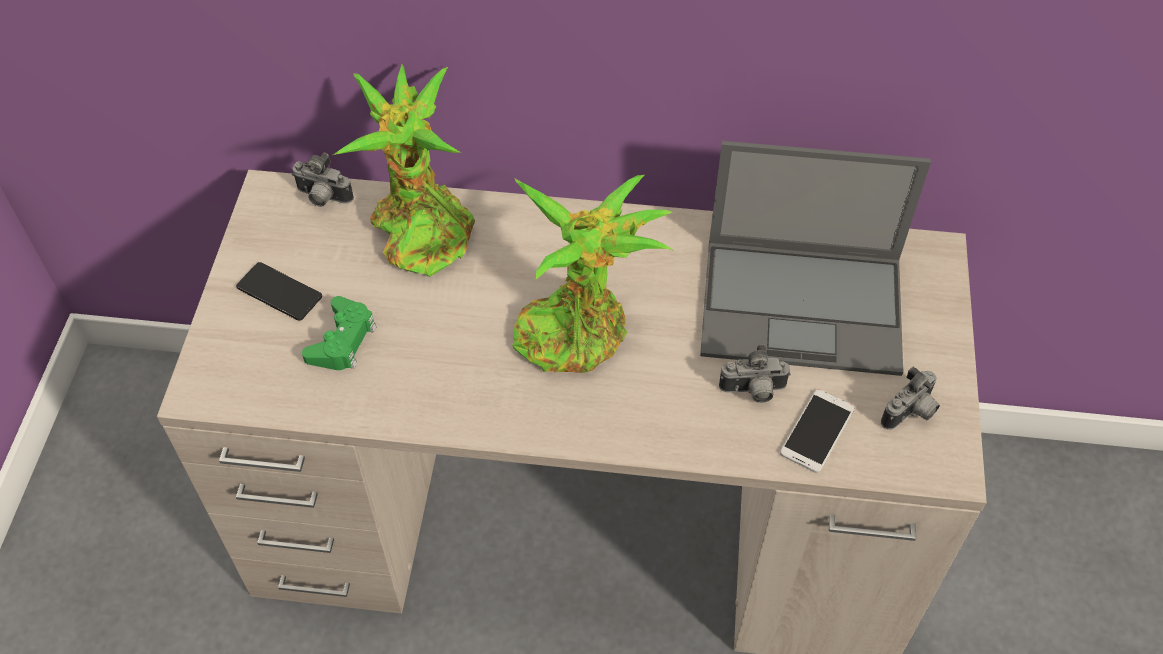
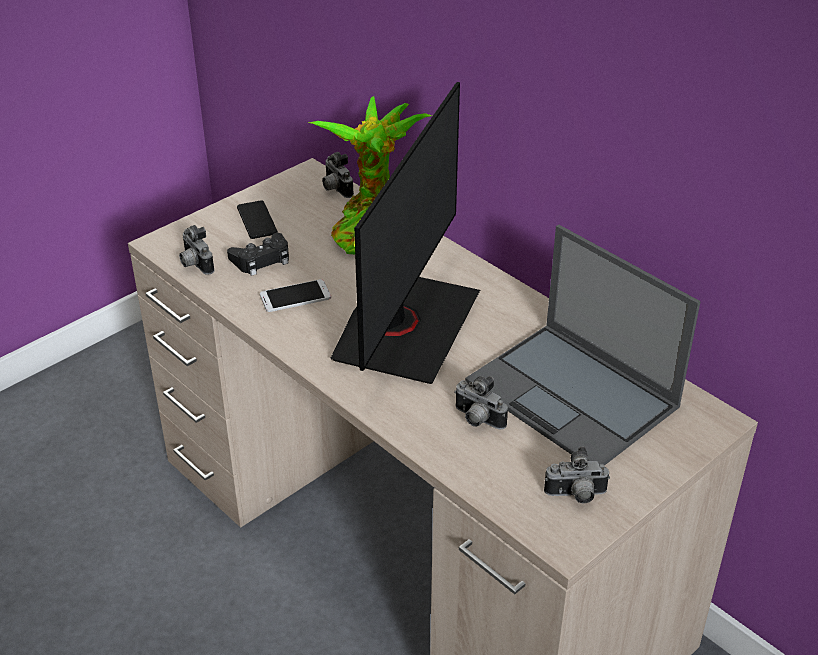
camera: 40 degrees right, 15 degrees down
green game controller [302,296,376,370] -> black game controller [227,233,289,276]
potted plant [512,175,675,373] -> monitor [330,82,480,384]
phone [780,389,854,473] -> phone moved to [260,279,331,312]
none -> camera [179,225,214,275]

